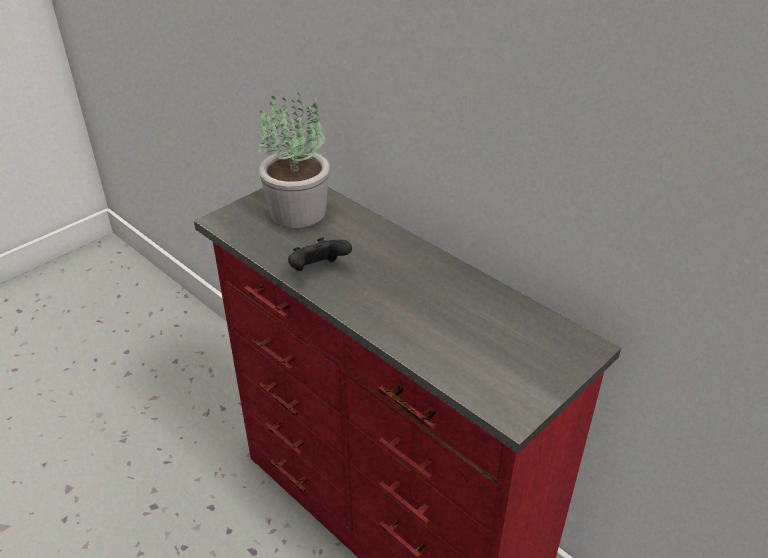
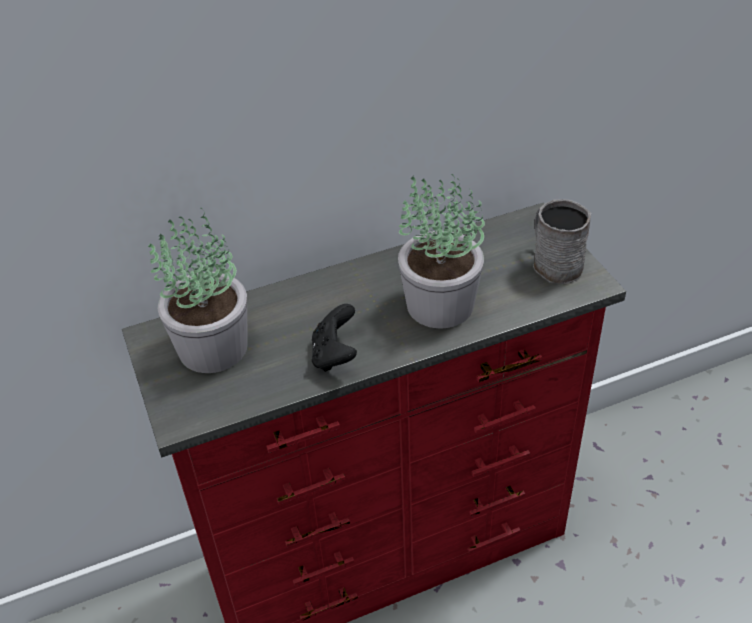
camera: 65 degrees left, 5 degrees up
none -> potted plant [398,174,485,329]
none -> grey mug [533,199,591,284]

